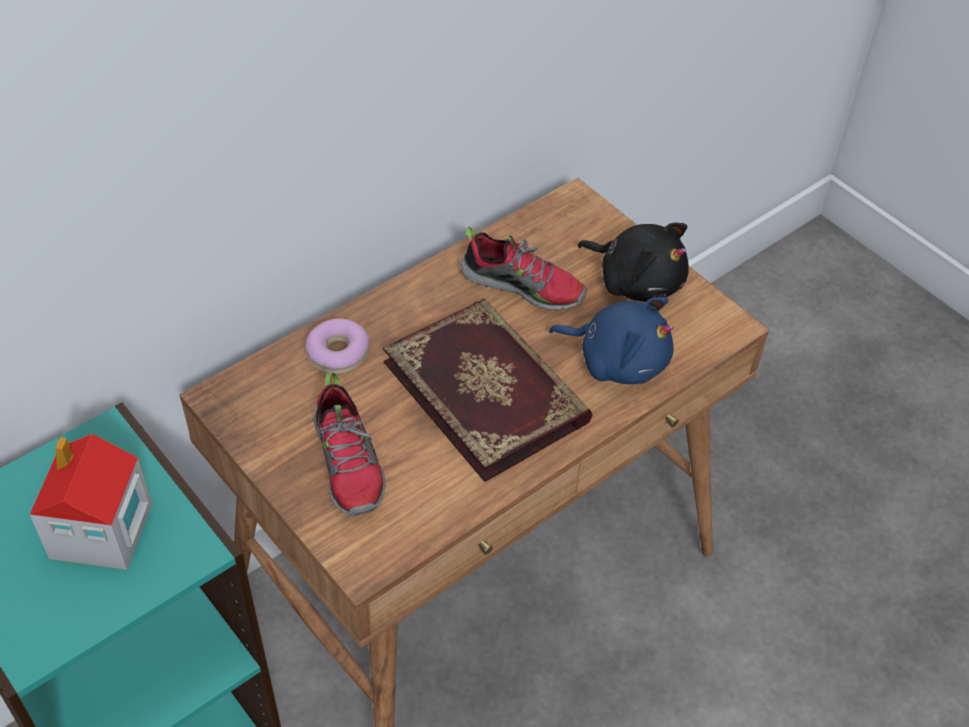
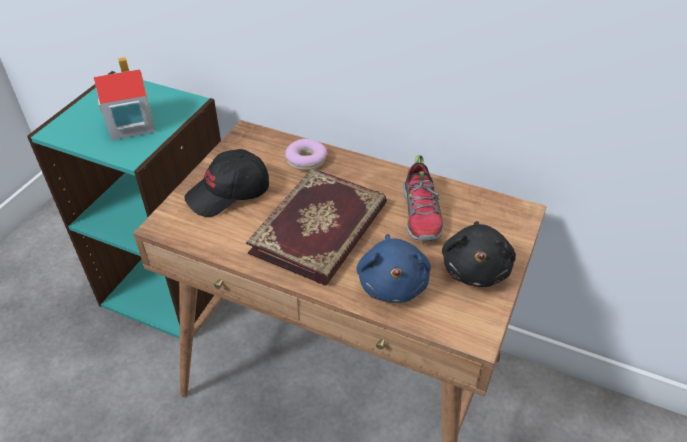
camera: 65 degrees right, 5 degrees down
shoe [314,372,386,516] -> black cap [185,149,269,217]

